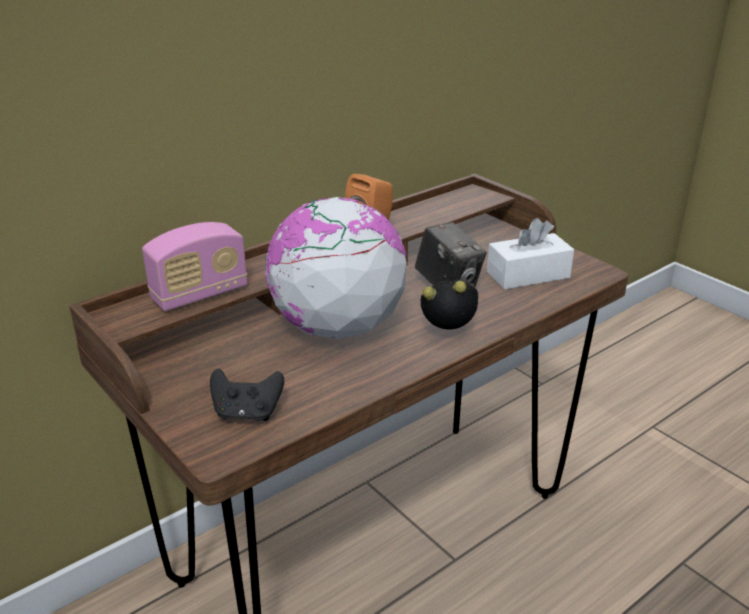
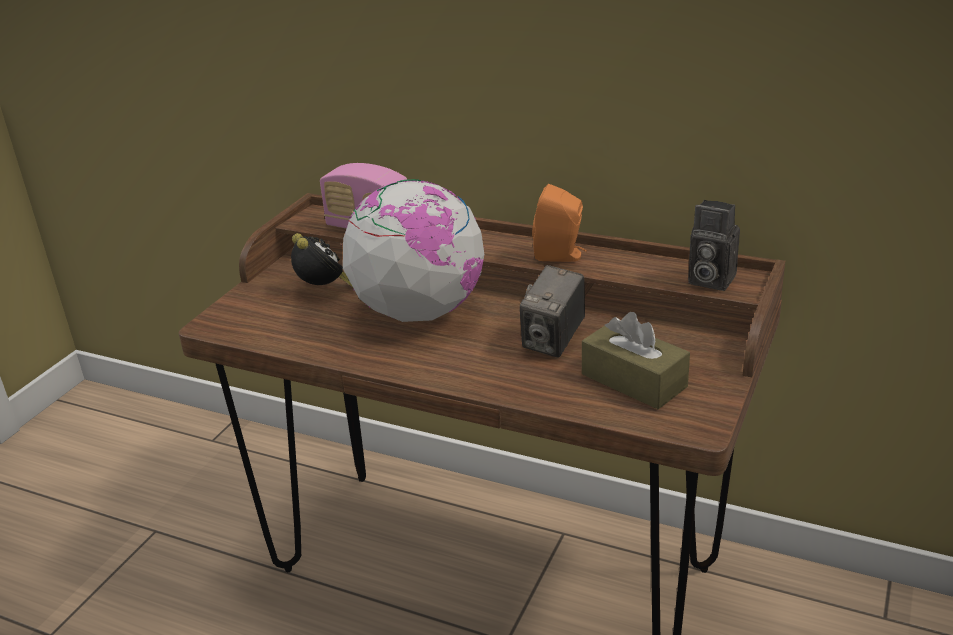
camera: 65 degrees right, 0 degrees up
black game controller [210,369,284,421] -> none
alarm clock [421,280,478,330] -> alarm clock moved to [291,233,353,287]
white tissue box [487,218,574,290] -> brown tissue box [582,312,690,409]
none -> camera [688,200,740,291]

